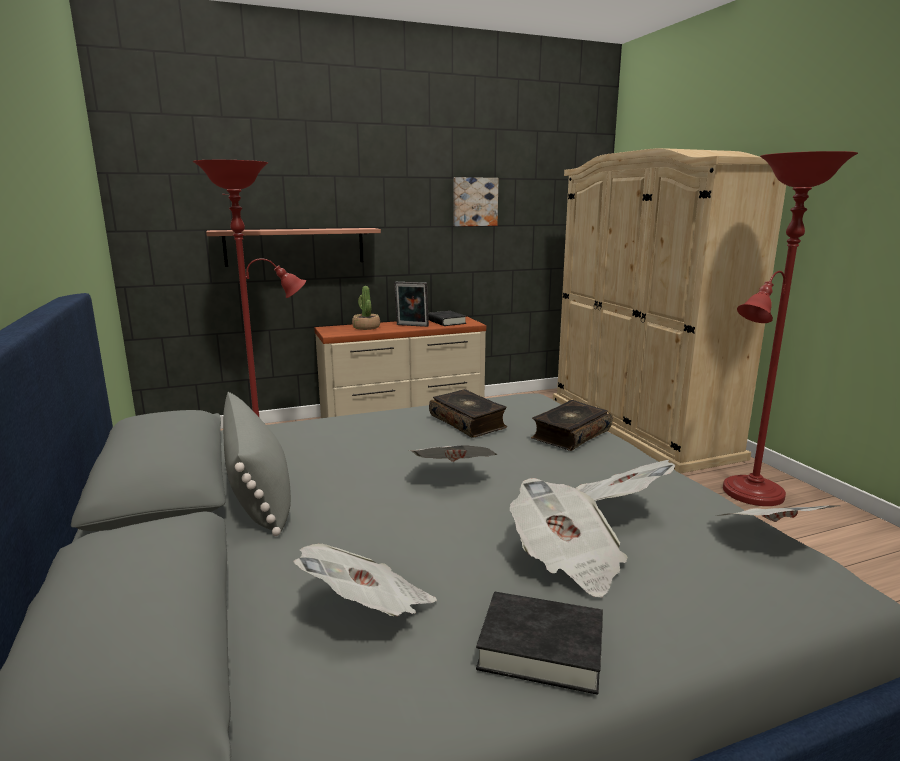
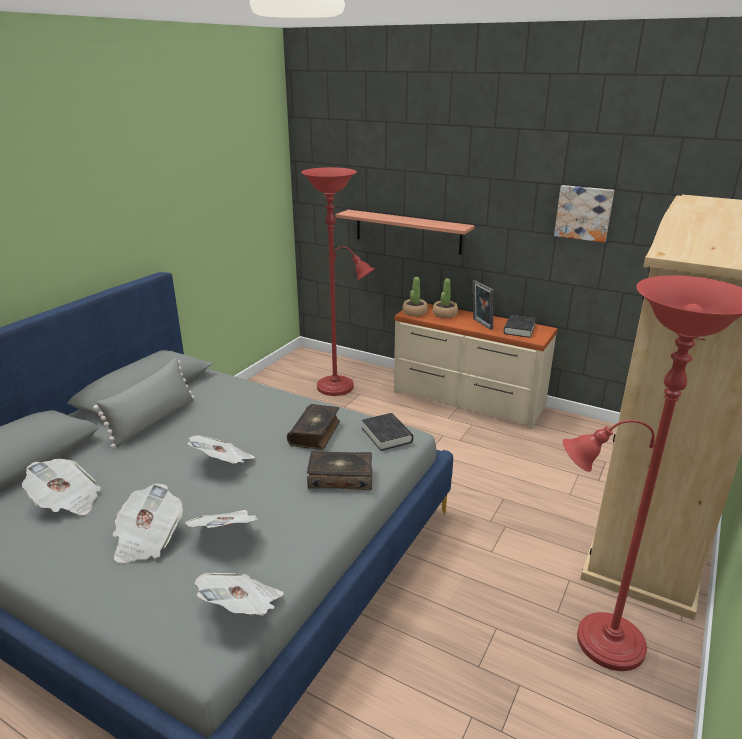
camera: 50 degrees right, 10 degrees up
black book [476,592,603,695] -> black book moved to [362,413,413,451]
none -> potted plant [403,277,428,316]

